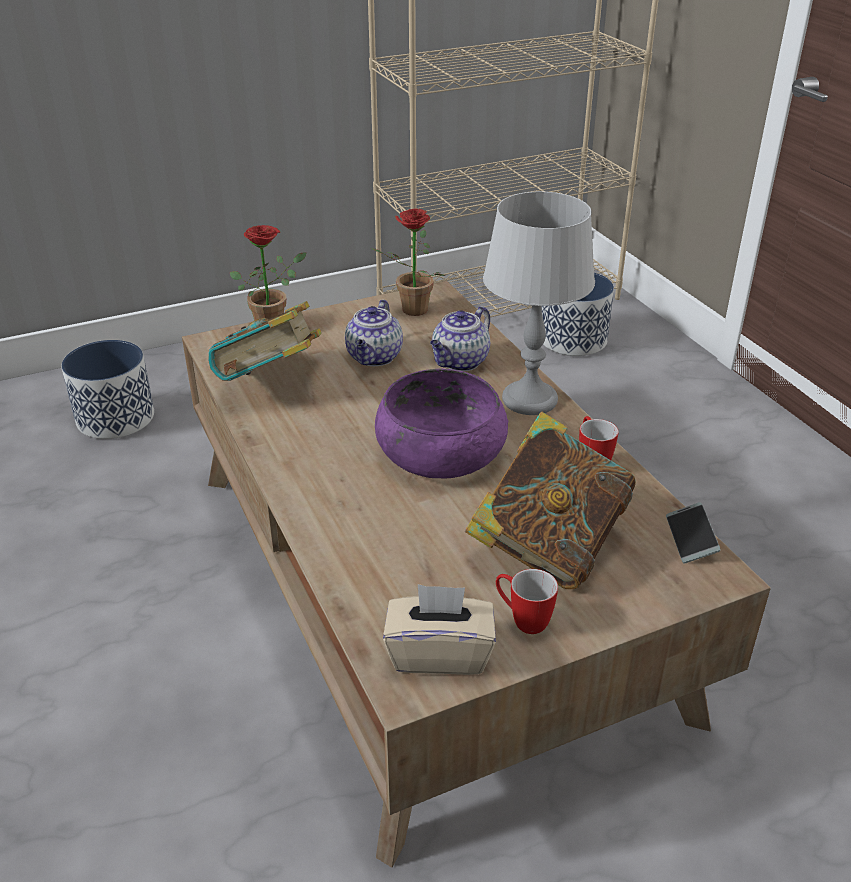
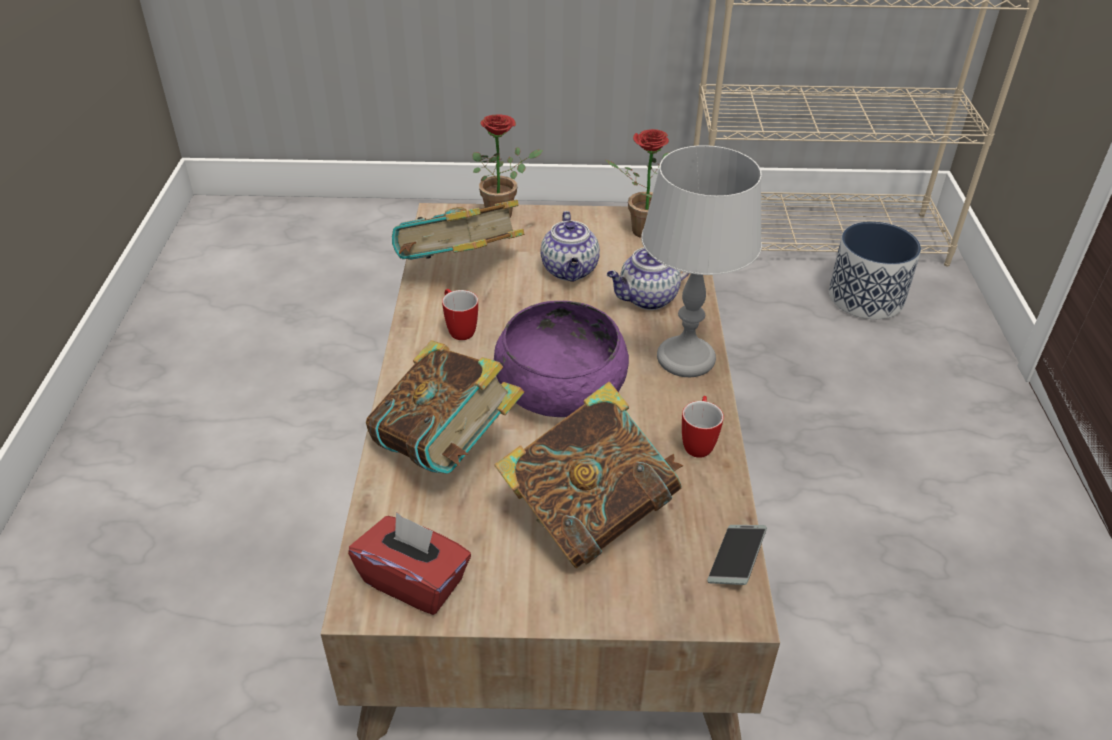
camera: 25 degrees right, 5 degrees up
planter [61,340,154,439] -> none
teapot [345,300,403,366] -> teapot turned 45 degrees counterclockwise [540,211,600,282]
beige tissue box [383,584,496,675] -> red tissue box [348,512,471,615]
mug [496,569,558,634] -> mug moved to [442,289,478,340]
none -> book [366,340,524,474]

